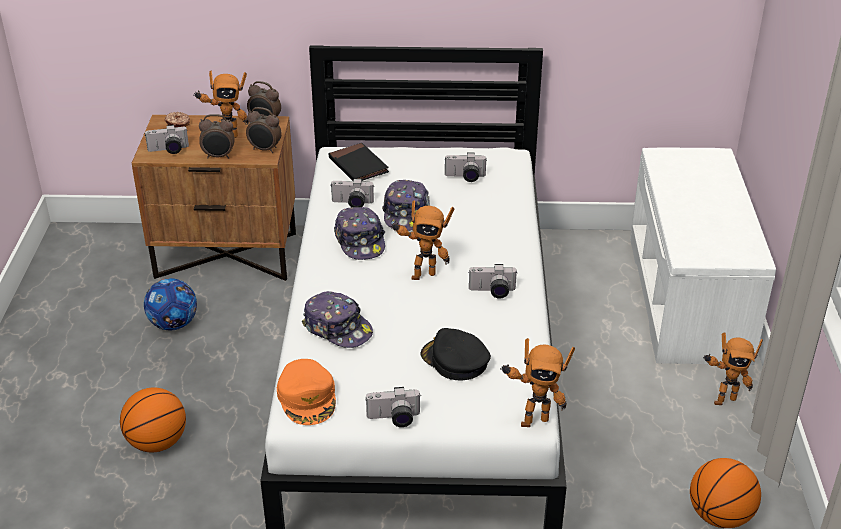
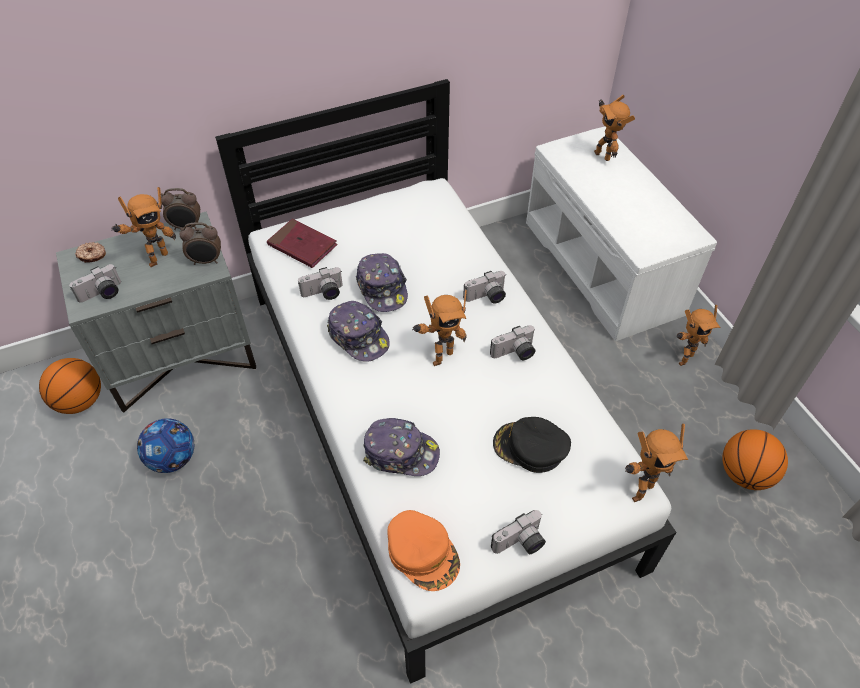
camera: 25 degrees left, 15 degrees up
basketball [120,387,186,452] -> basketball moved to [39,358,101,414]
brown nightstand [132,115,296,281] -> grey nightstand [56,212,256,413]
alarm clock [199,114,234,159] -> none
black book [328,143,389,181] -> red book [267,219,338,268]
camera [444,153,487,182] -> camera moved to [463,271,506,304]
none -> toy robot [594,95,635,161]

